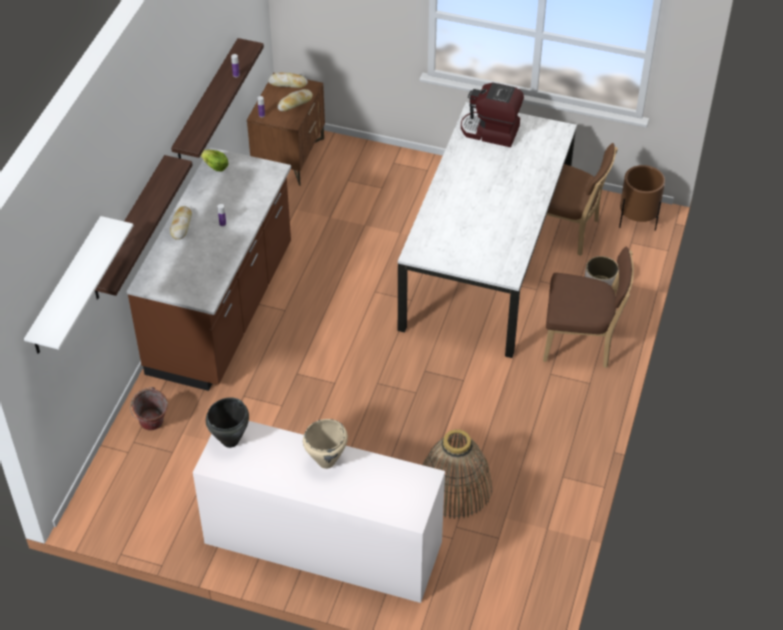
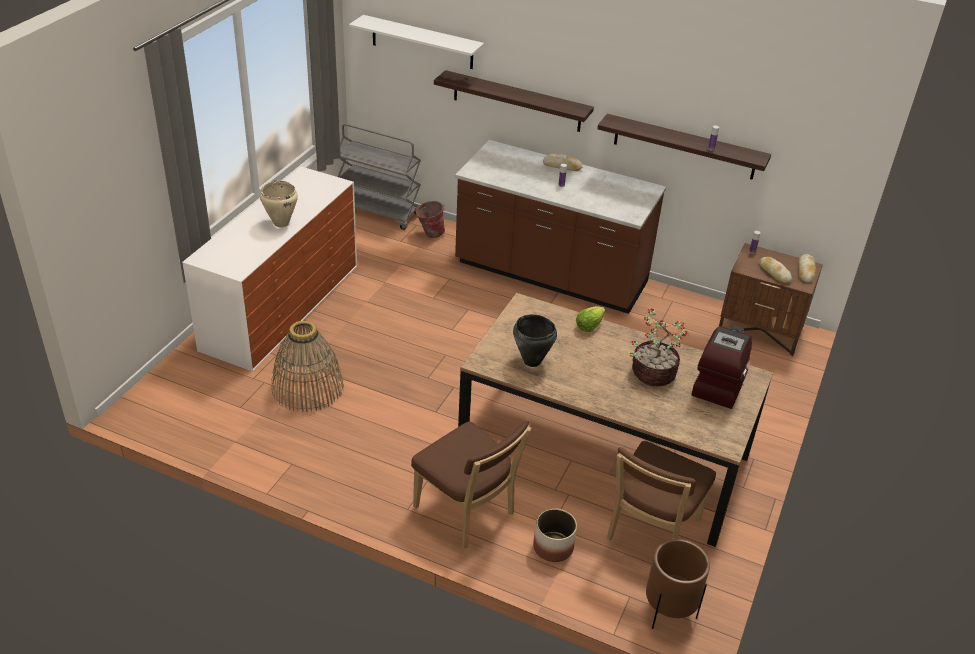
camera: 95 degrees right, 10 degrees down
lettuce [201,150,229,171] -> lettuce moved to [576,306,605,332]
black cooking pot [206,397,249,448] -> black cooking pot moved to [513,314,557,367]
white dining table [398,102,577,358] -> brown dining table [458,293,773,547]
brown chair [543,247,634,368] -> brown chair turned 60 degrees counterclockwise [411,421,531,549]
none -> grey cart [337,124,421,230]
none -> potted plant [630,308,687,387]

